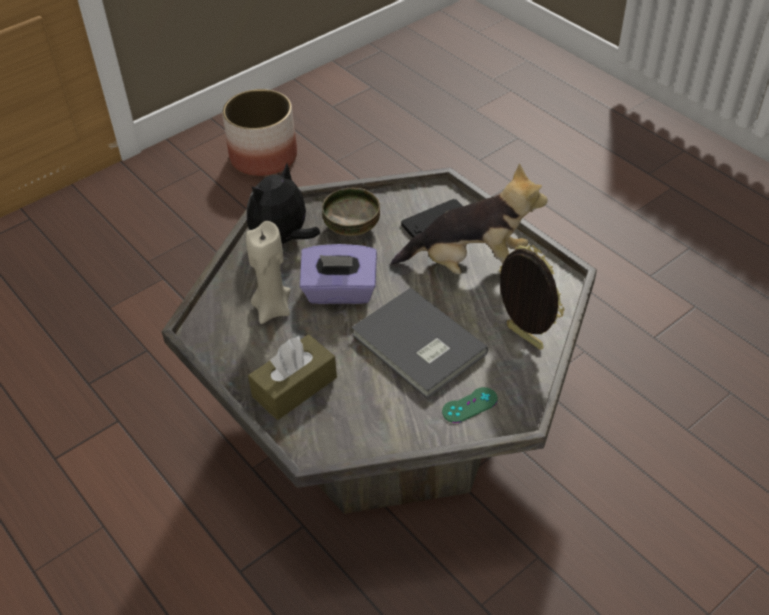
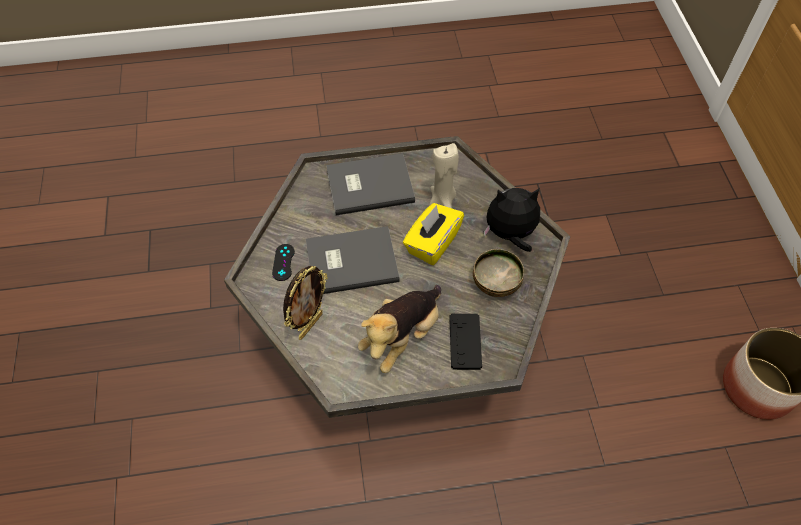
camera: 120 degrees right, 10 degrees up
plush toy [247,163,320,244] -> plush toy turned 75 degrees counterclockwise [484,188,540,252]
brown tissue box [248,334,337,420] -> grey book [326,153,415,215]
purple tissue box [300,244,377,304] -> yellow tissue box [403,203,464,265]
green game controller [442,387,498,423] -> black game controller [272,244,295,281]
picture frame [499,244,564,350] -> picture frame turned 45 degrees counterclockwise [283,266,328,340]

